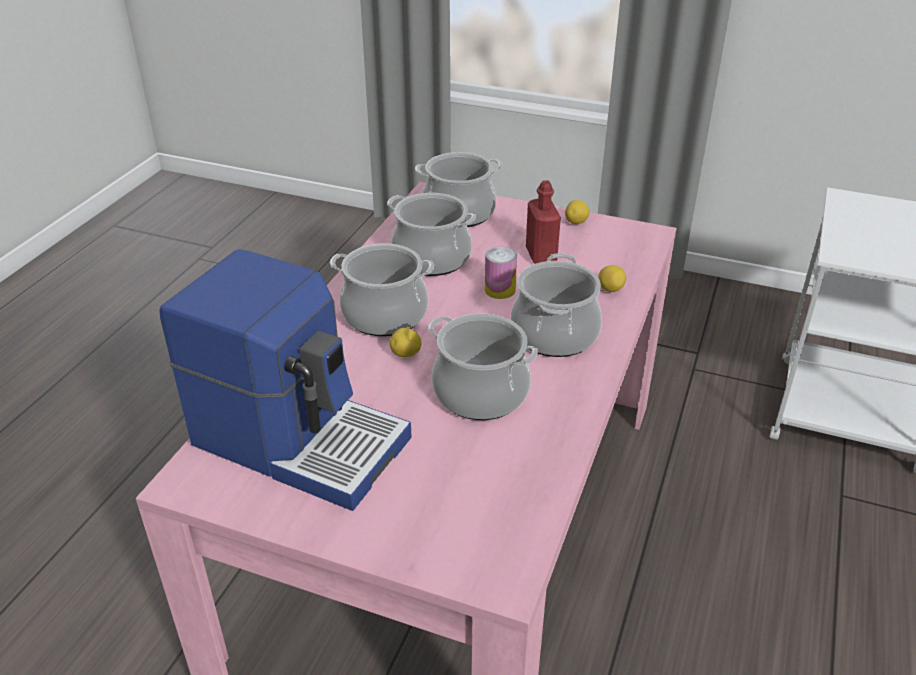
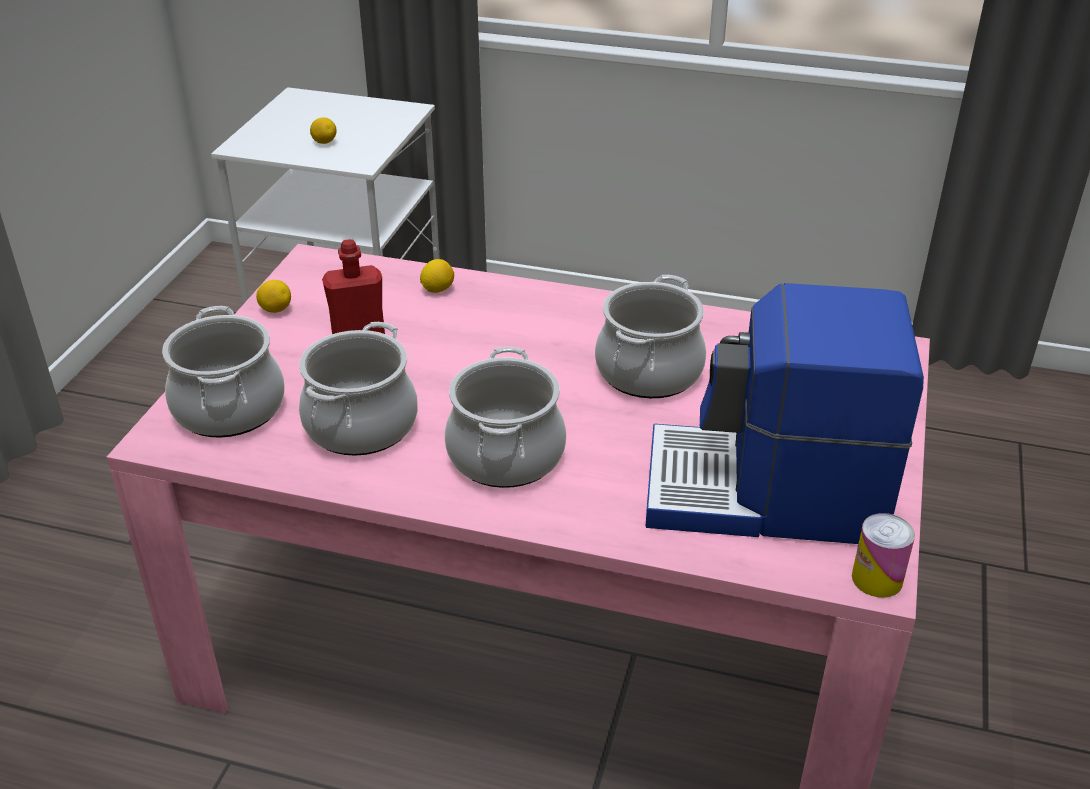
camera: 95 degrees left, 0 degrees up
coffee machine [159,249,412,511] -> coffee machine turned 105 degrees counterclockwise [646,283,924,544]
lemon [390,328,421,357] -> lemon moved to [310,117,337,144]
can [485,247,517,299] -> can moved to [852,513,915,598]
cooking pot [511,253,602,357] -> none

